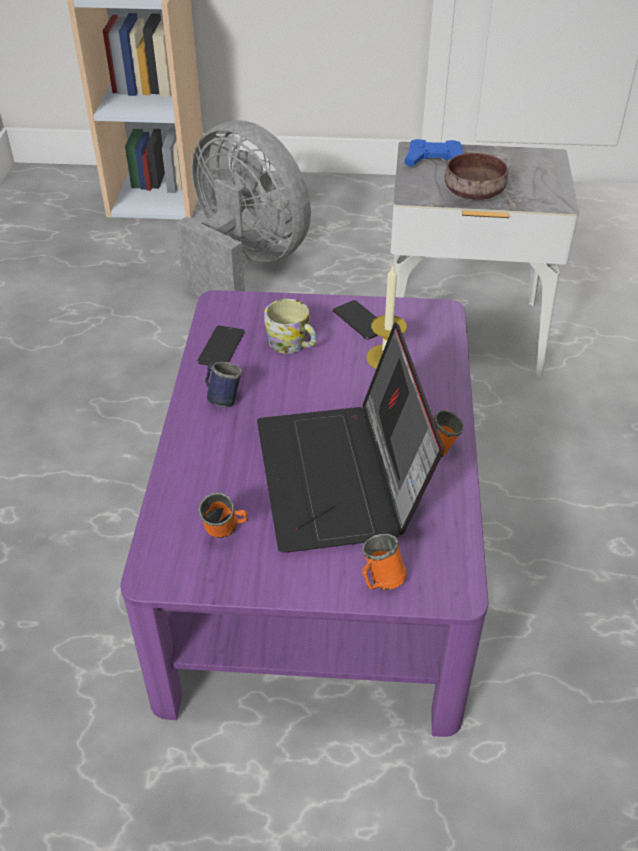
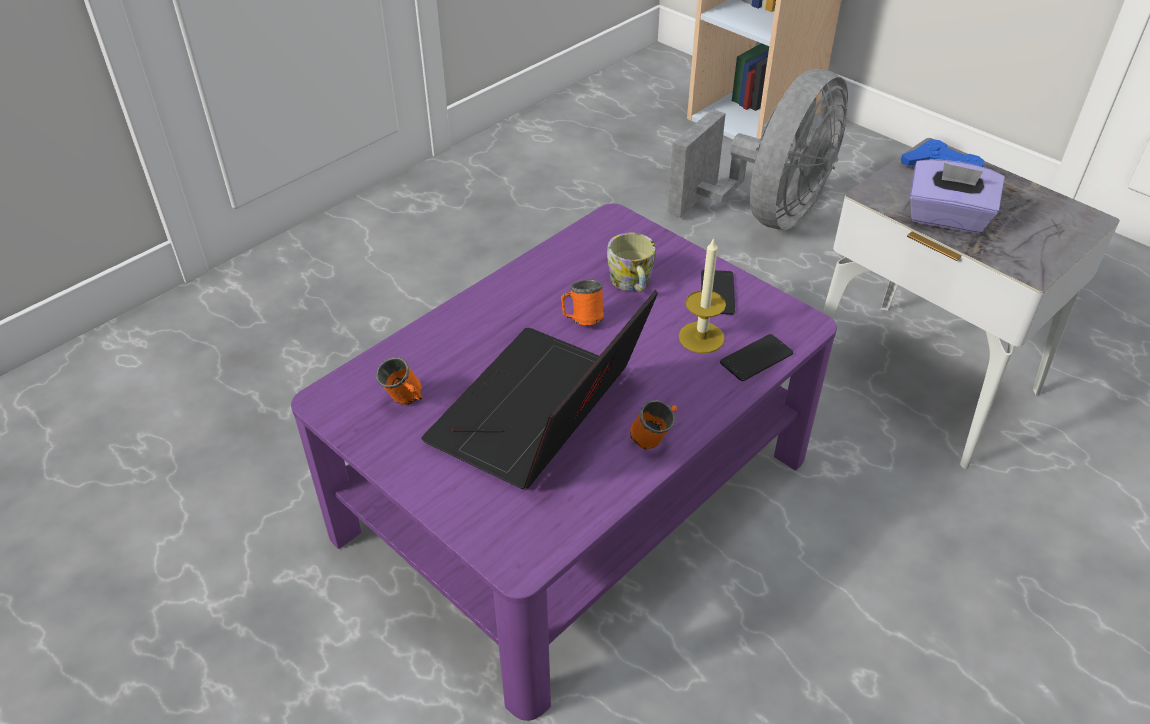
camera: 40 degrees right, 0 degrees up
grey fan [176,120,311,297] -> grey fan turned 45 degrees clockwise [667,69,848,230]
phone [197,325,245,365] -> phone moved to [720,334,793,381]
blue mug [205,362,242,407] -> none
orange mug [362,534,406,590] -> orange mug moved to [561,280,604,325]
brown bowl [445,153,508,200] -> purple tissue box [910,159,1004,234]

